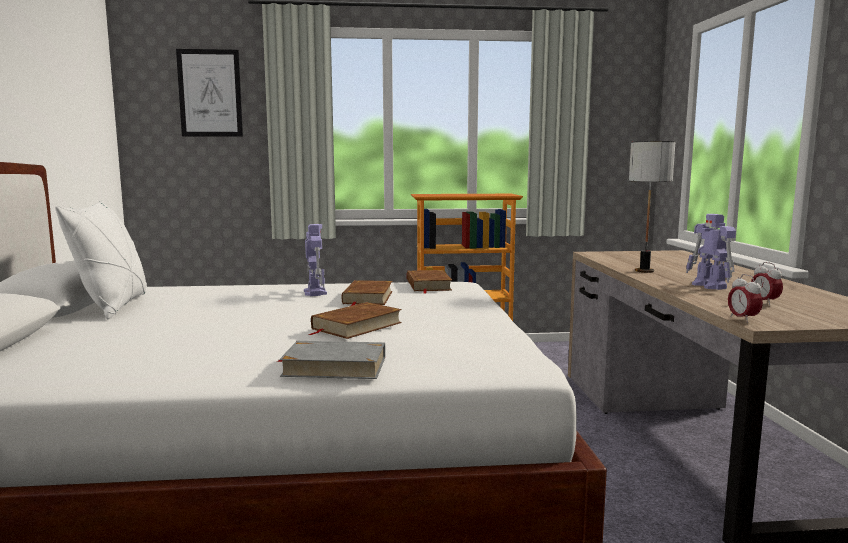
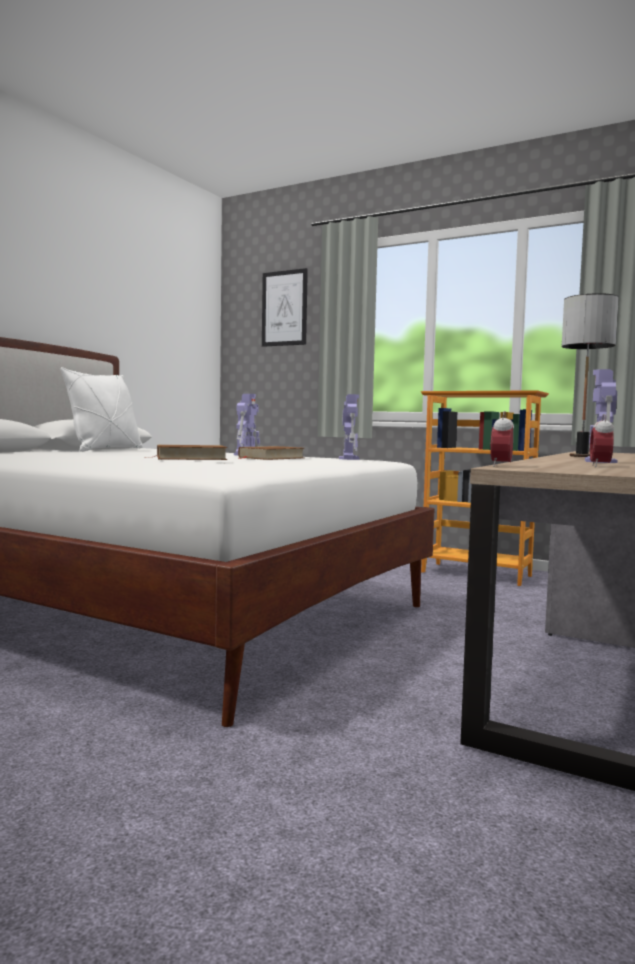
camera: 35 degrees right, 5 degrees down
grey book [277,341,385,379] -> none
brown book [407,270,452,294] -> toy robot [339,394,360,460]

